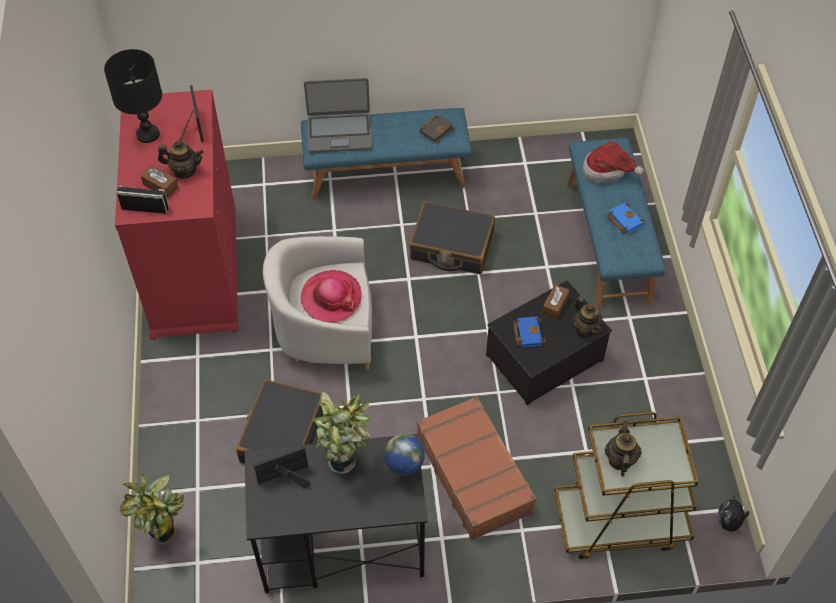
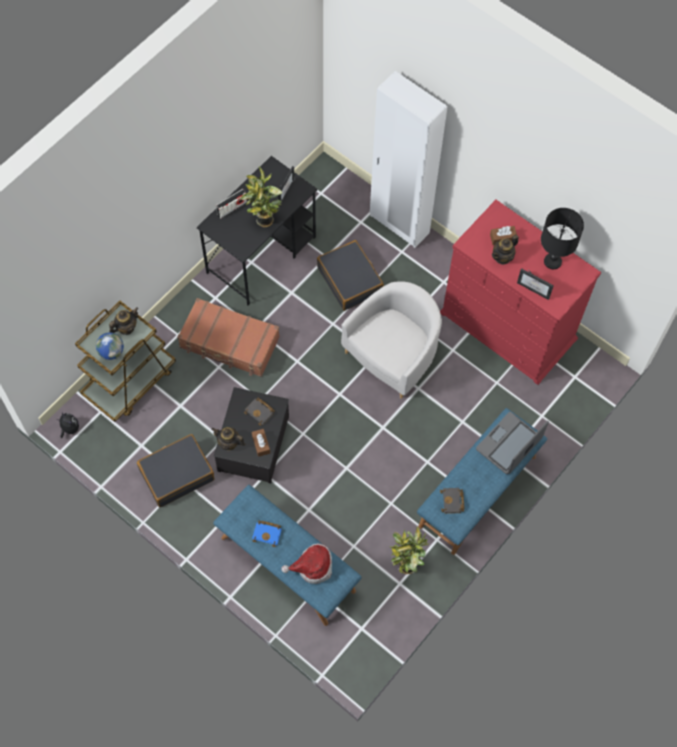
camera: 135 degrees right, 10 degrees up
radio [116,185,169,214] -> radio moved to [216,189,247,219]
potted plant [119,472,184,545] -> potted plant moved to [391,527,429,574]
hat [301,270,362,322] -> none
globe [384,434,425,475] -> globe moved to [96,332,124,360]
black suitcase [409,201,495,274] -> black suitcase moved to [137,434,215,507]
blue book [513,316,546,347] -> black book [244,398,275,426]
teapot [605,421,642,477] -> teapot turned 90 degrees counterclockwise [109,307,139,335]
none -> white wardrobe [370,71,448,248]

